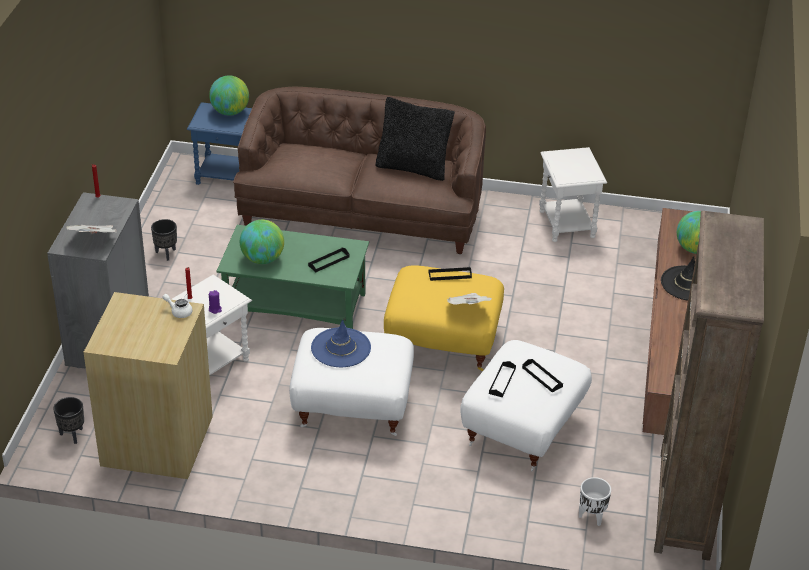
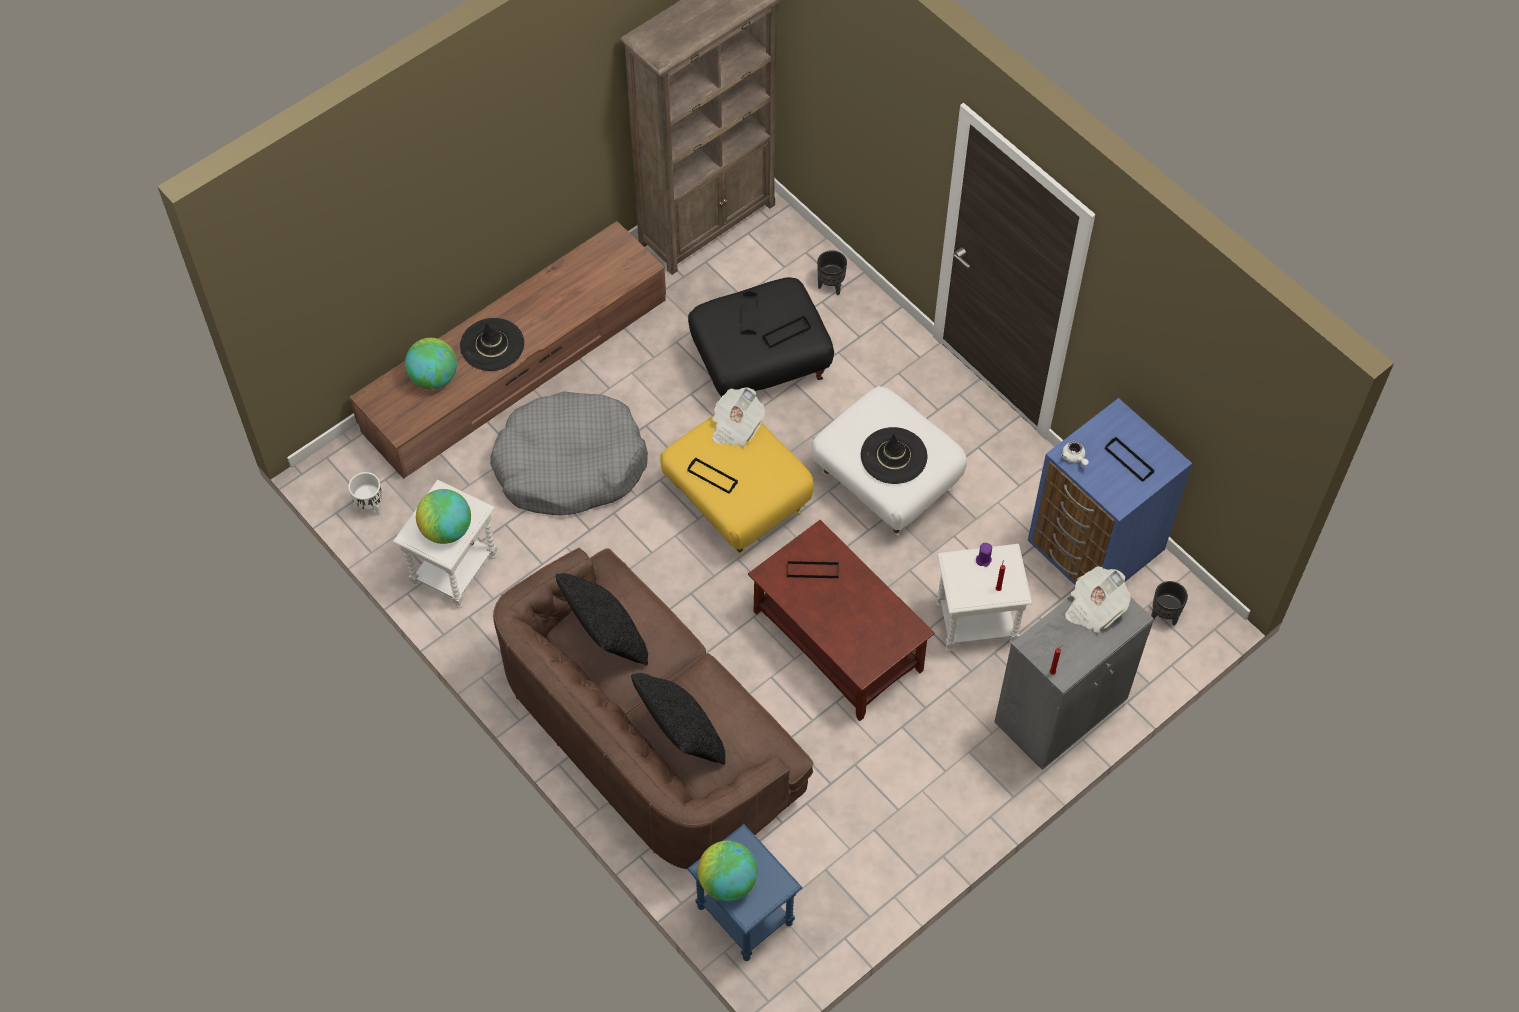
camera: 140 degrees left, 20 degrees up
brown dresser [83,292,213,479] -> blue dresser [1028,398,1192,585]
black planter [151,219,177,261] -> black planter moved to [817,250,847,295]
green coffee table [216,225,369,329] -> brown coffee table [748,520,935,721]
globe [240,220,284,264] -> globe moved to [416,489,471,544]
blue hat [311,319,371,367] -> black hat [861,427,927,484]
white ottoman [460,340,592,471] -> black ottoman [688,277,834,397]
white planter [579,477,611,526] -> white planter moved to [348,472,382,516]
none -> grey dog bed [490,391,648,516]
none -> black pillow [631,673,726,765]
none -> black tray [1105,437,1155,482]

